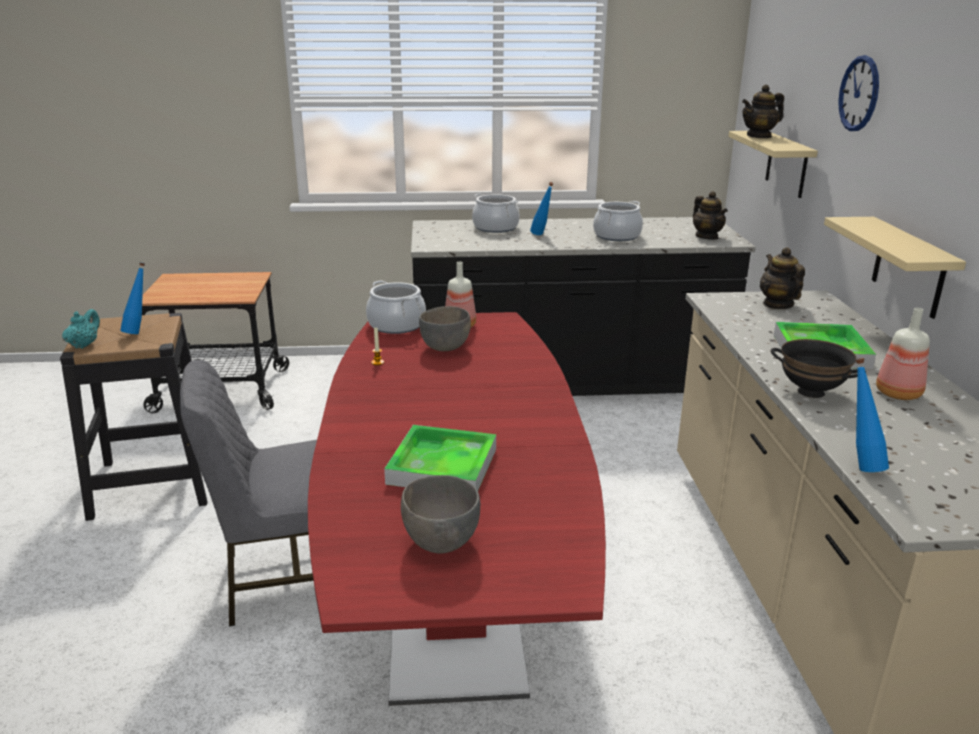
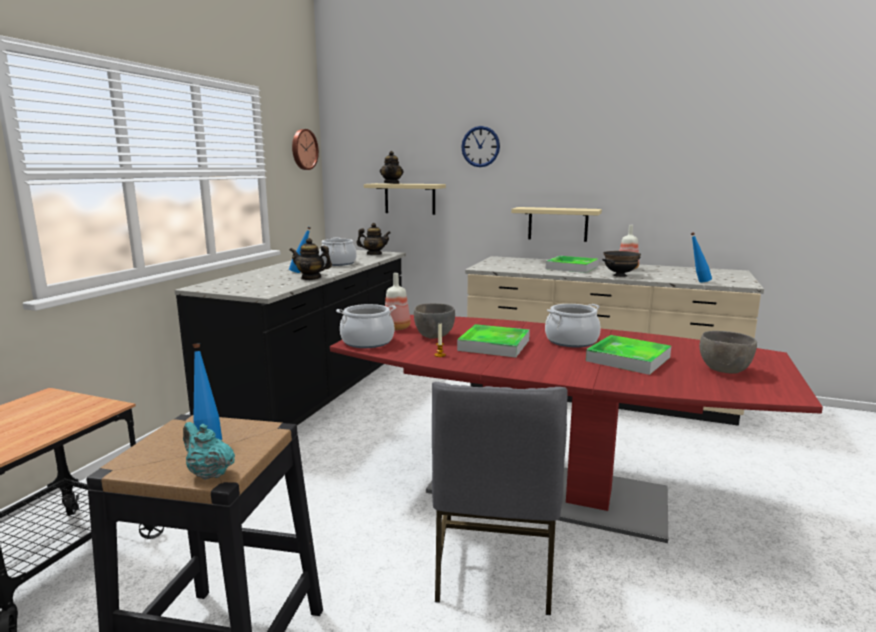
camera: 65 degrees left, 10 degrees down
cooking pot [472,194,520,233] -> cooking pot moved to [545,304,601,348]
teapot [760,247,805,309] -> teapot moved to [290,238,332,280]
none -> wall clock [292,129,319,170]
none -> tray [457,324,530,357]

